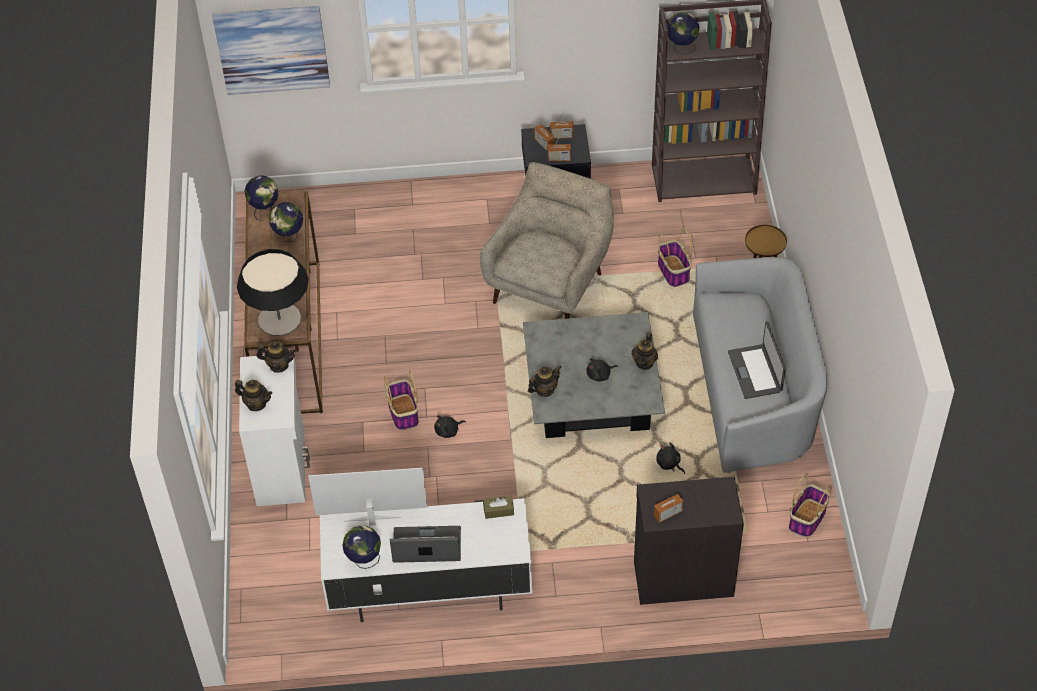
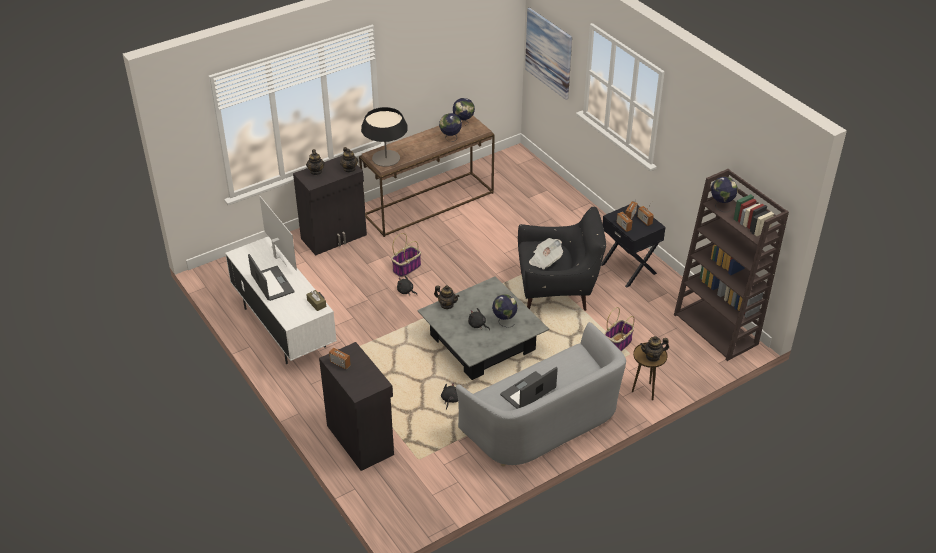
camera: 60 degrees right, 10 degrees down
white cabinet [239,355,310,506] -> black cabinet [293,155,367,256]
globe [343,525,381,569] -> globe moved to [492,294,518,328]
beige armchair [480,162,614,319] -> black armchair [518,207,606,311]
teapot [632,332,658,370] -> teapot moved to [640,336,669,362]
basket [789,473,831,537] -> none
none -> newspaper [529,238,563,269]

